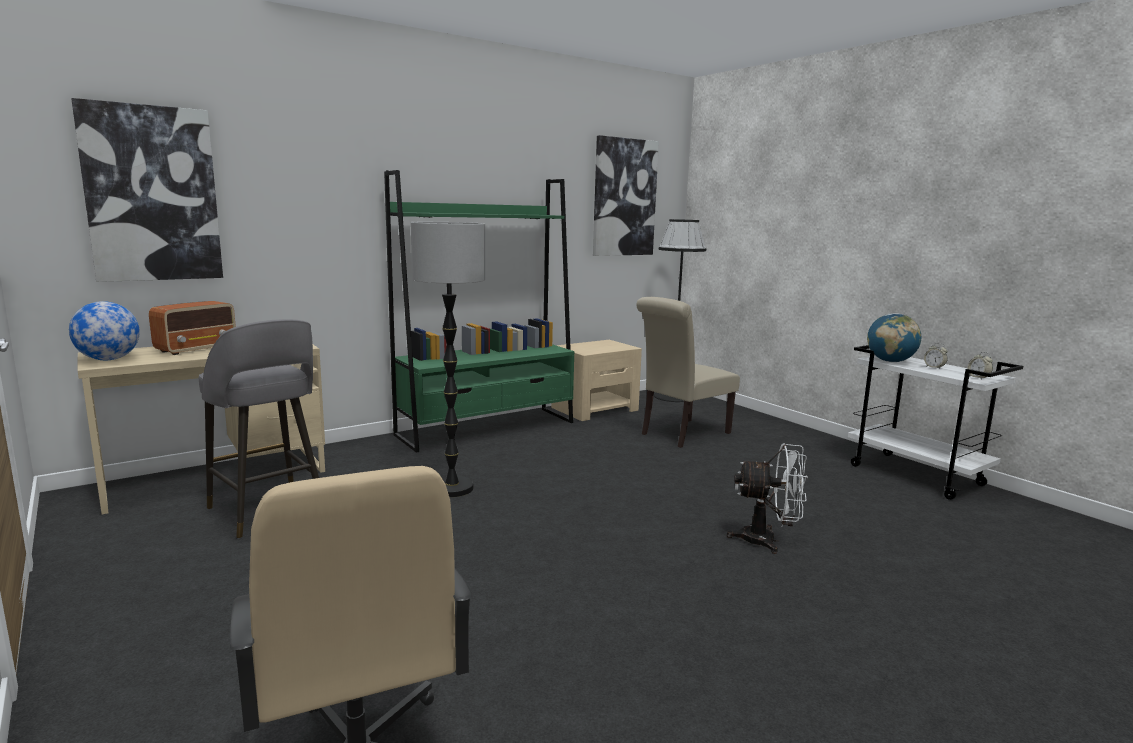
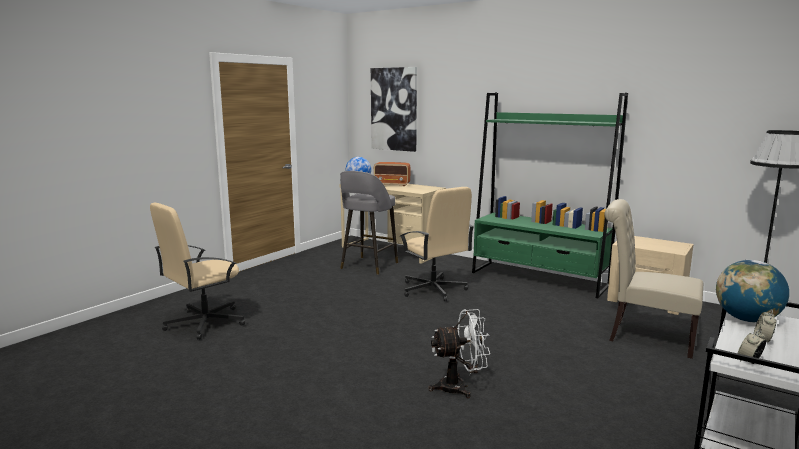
camera: 70 degrees right, 0 degrees up
floor lamp [411,222,485,497] -> beige office chair [400,187,474,301]
picture [593,135,659,256] -> none
white fan [727,444,808,554] -> white fan turned 90 degrees counterclockwise [429,309,490,398]

